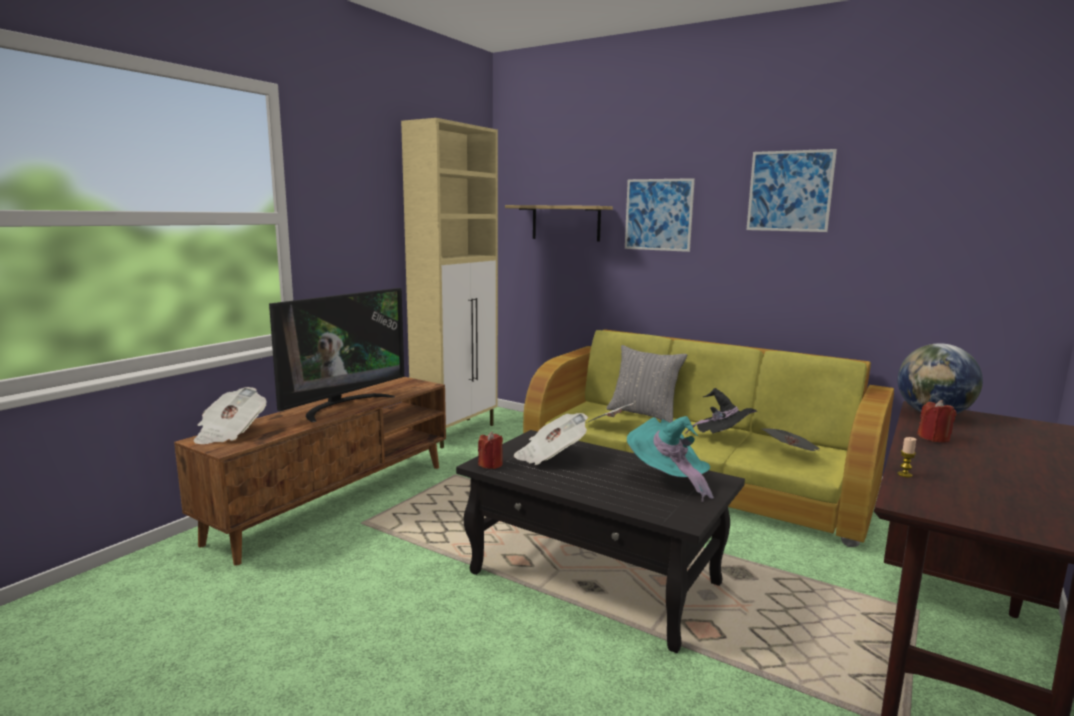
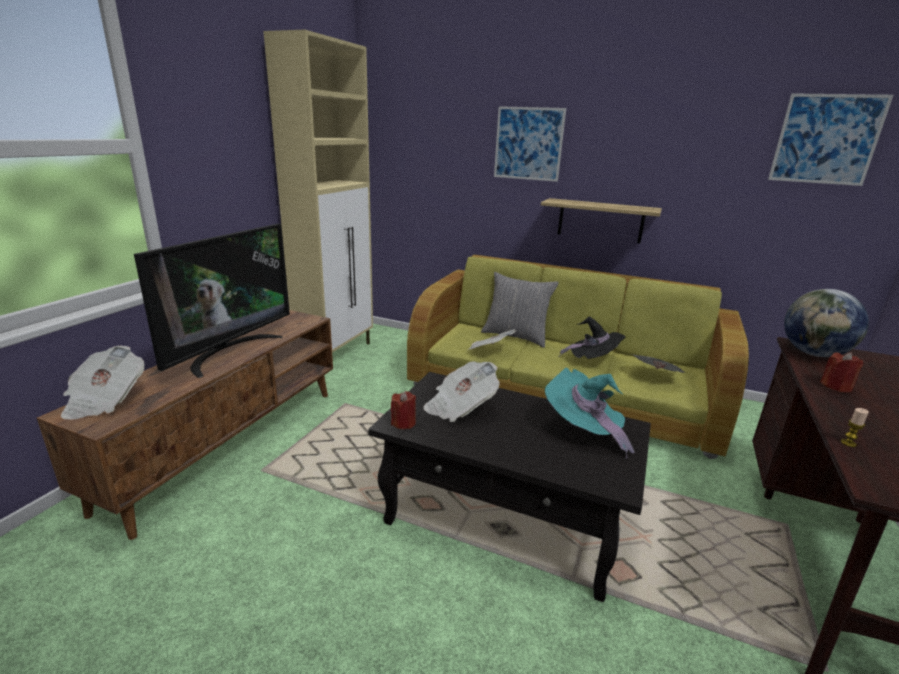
camera: 10 degrees left, 10 degrees up
shelf [505,205,613,241] -> shelf moved to [541,198,662,244]
picture [747,149,837,232] -> picture moved to [768,93,893,186]

